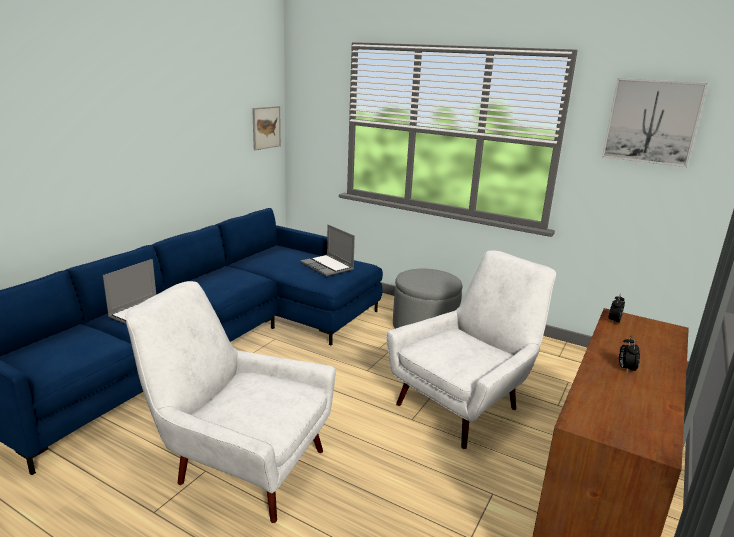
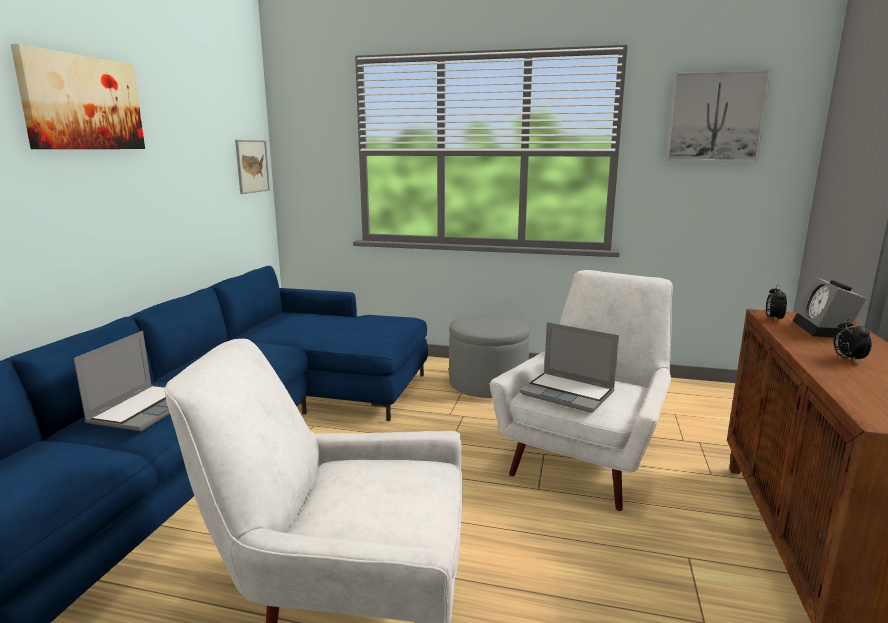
camera: 15 degrees left, 5 degrees down
laptop [301,224,355,276] -> laptop moved to [520,322,619,413]
none -> picture [11,44,145,149]
none -> alarm clock [793,277,866,338]

